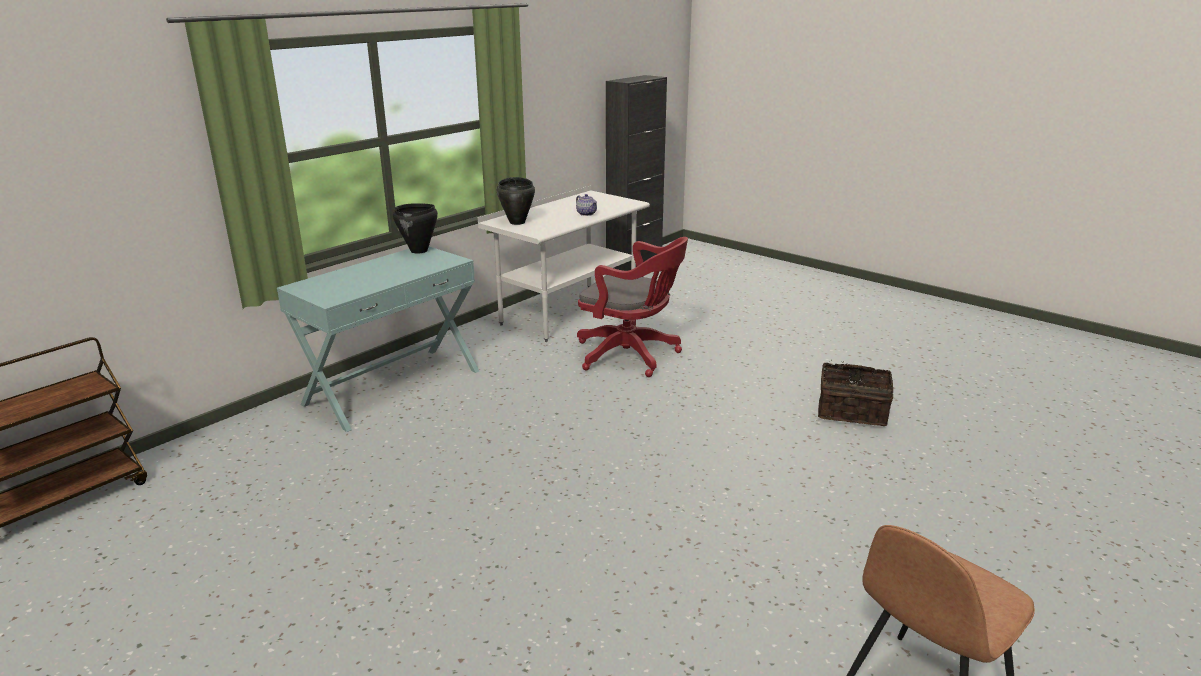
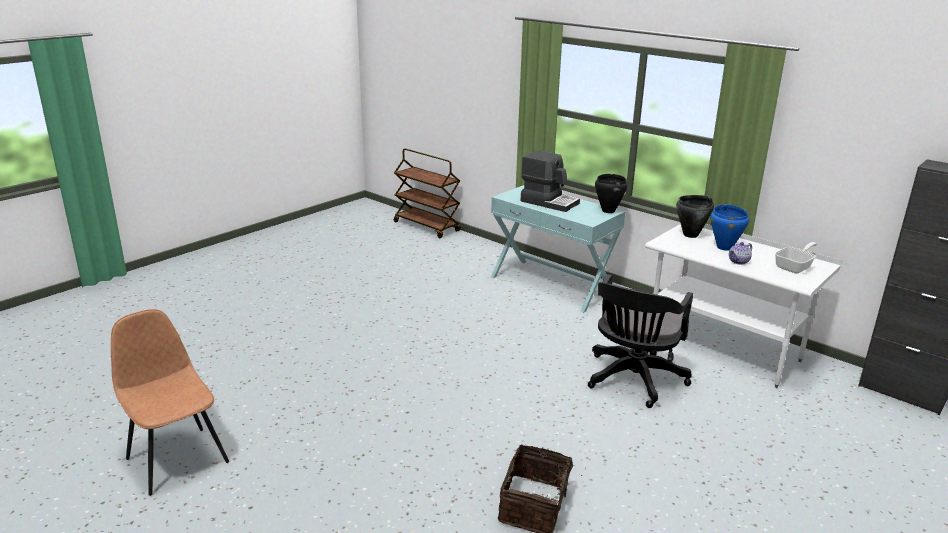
camera: 90 degrees right, 0 degrees up
red office chair [577,237,688,377] -> black office chair [588,274,693,408]
none -> coffee machine [521,150,580,212]
none -> blue cooking pot [710,204,749,251]
none -> frying pan [775,242,817,273]

